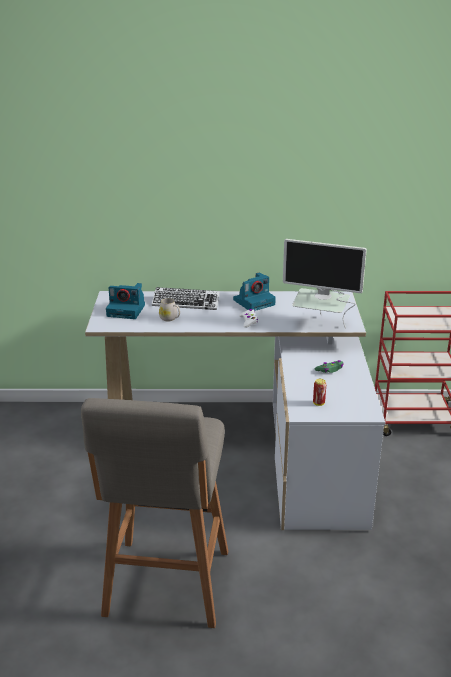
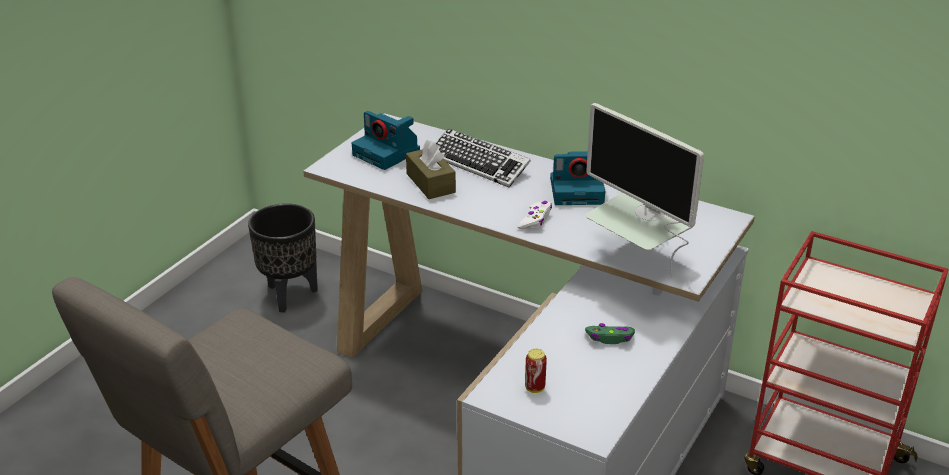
camera: 30 degrees right, 5 degrees up
white mug [159,298,180,322] -> brown tissue box [406,140,456,199]
none -> black planter [248,203,318,313]

